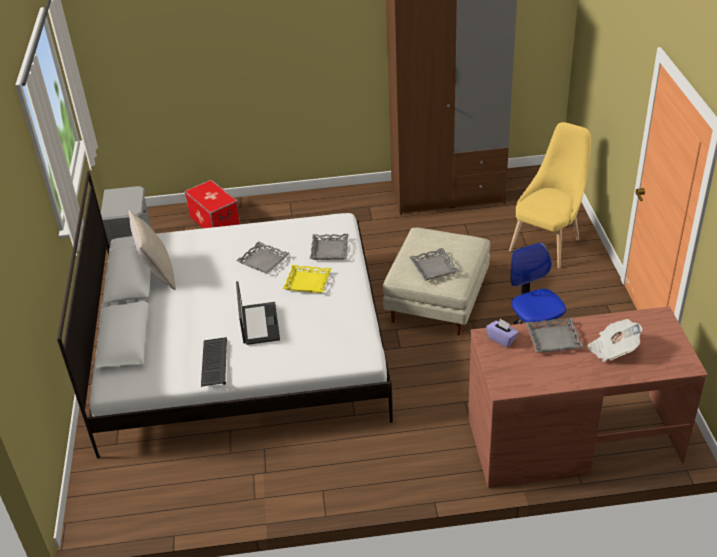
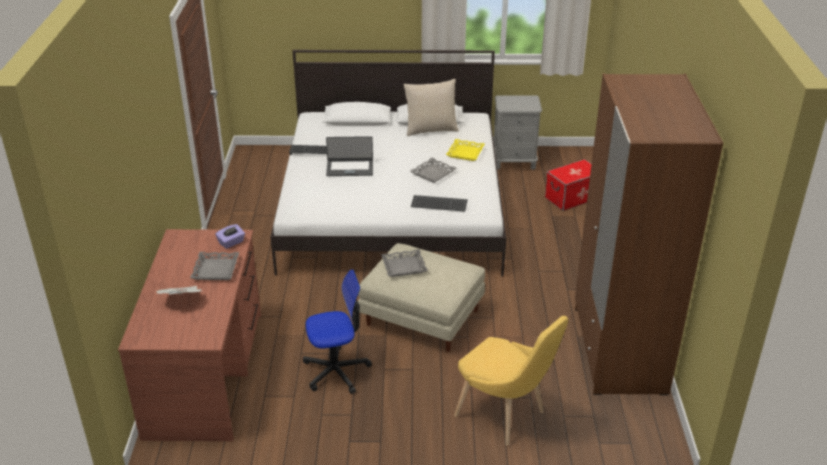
camera: 95 degrees right, 5 degrees down
yellow tray [283,265,331,293] -> yellow tray moved to [446,139,485,161]
grey tray [310,234,348,260] -> keyboard [411,195,468,212]

